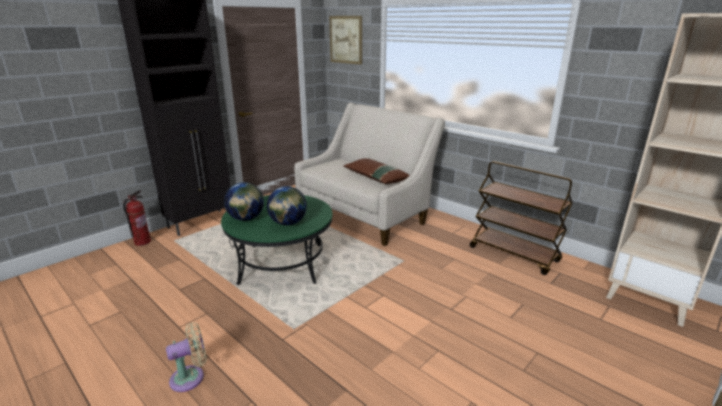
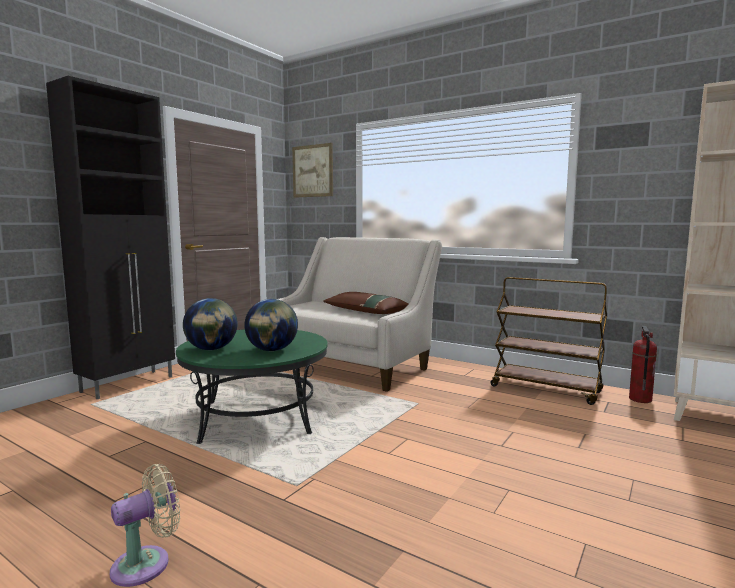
camera: 10 degrees left, 15 degrees down
fire extinguisher [123,190,151,246] -> fire extinguisher moved to [629,326,657,403]

